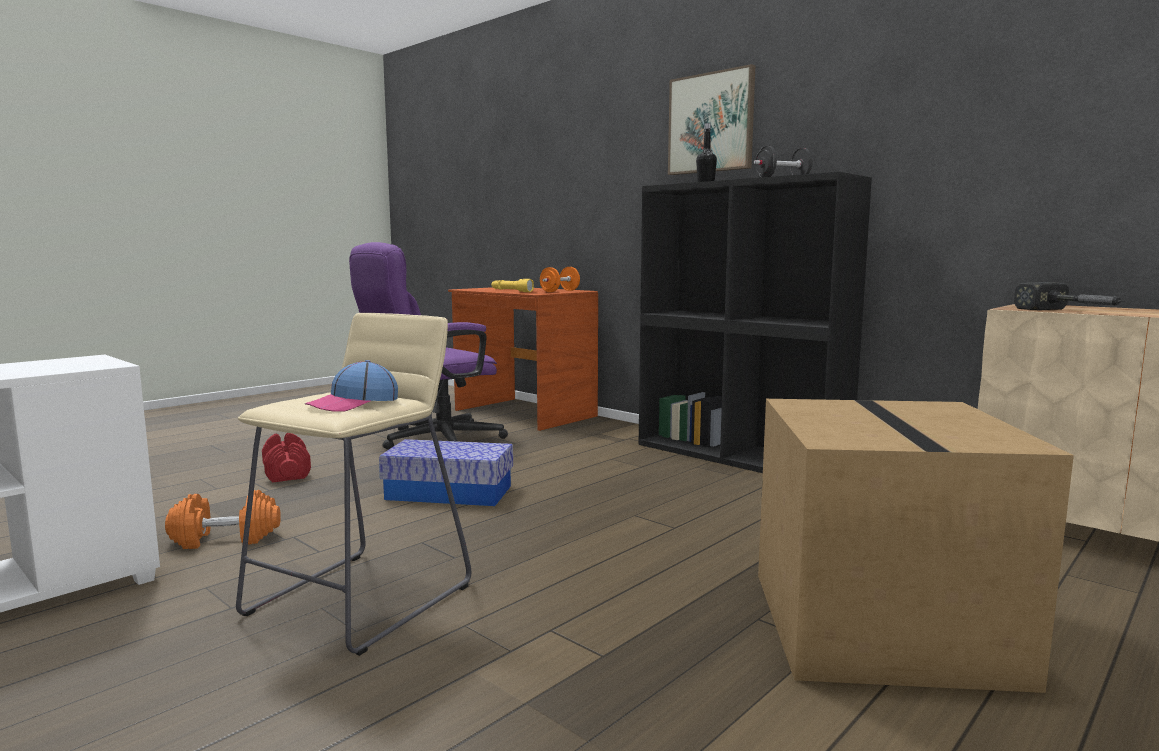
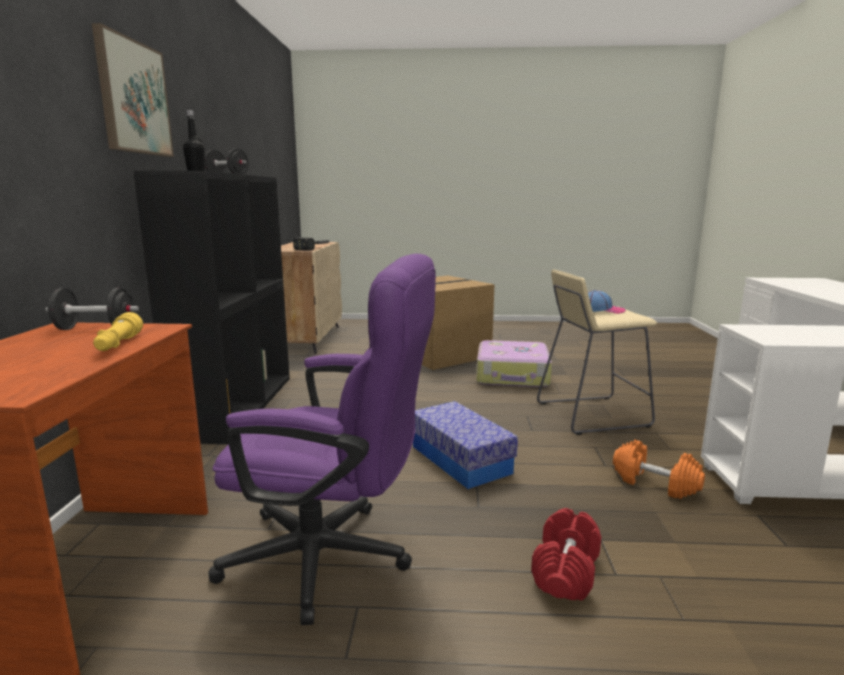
camera: 130 degrees left, 5 degrees up
orange dumbbell [540,267,580,292] -> black dumbbell [46,288,139,330]
none -> suitcase [477,340,552,387]

